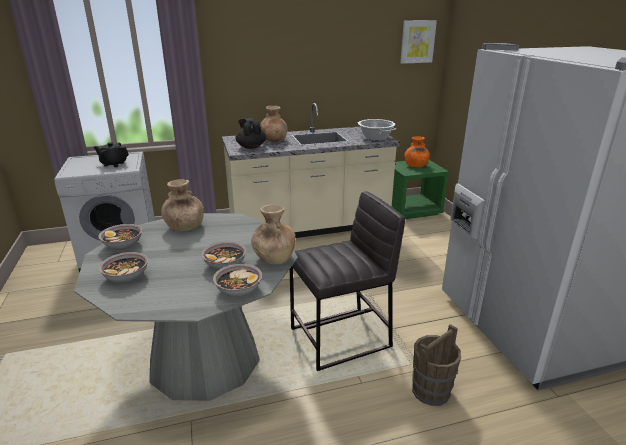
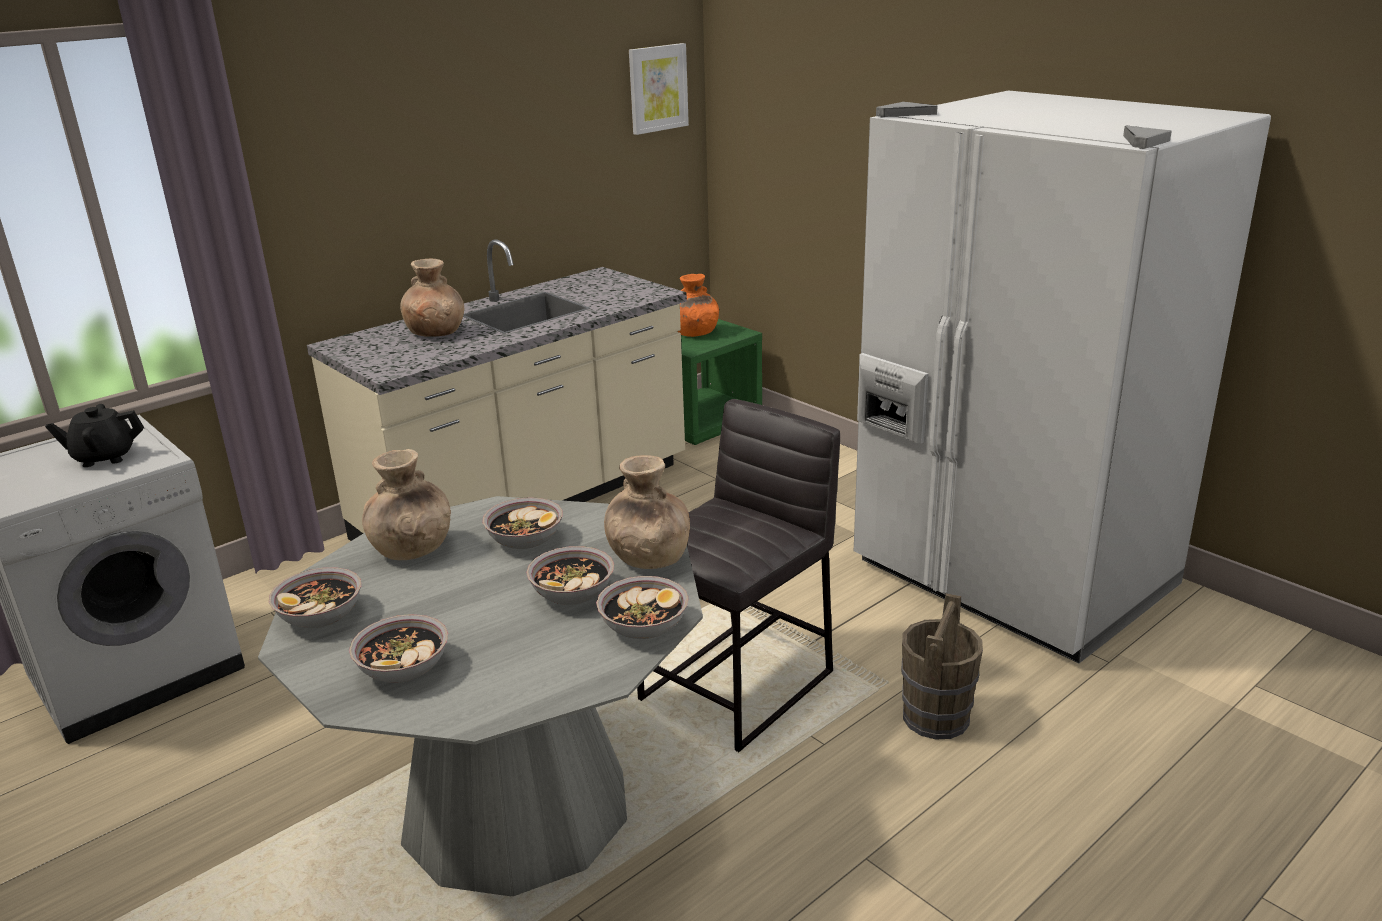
camera: 25 degrees left, 0 degrees up
black teapot [235,117,266,149] -> none
cooking pot [358,119,396,141] -> none
none -> bowl [482,497,563,549]

